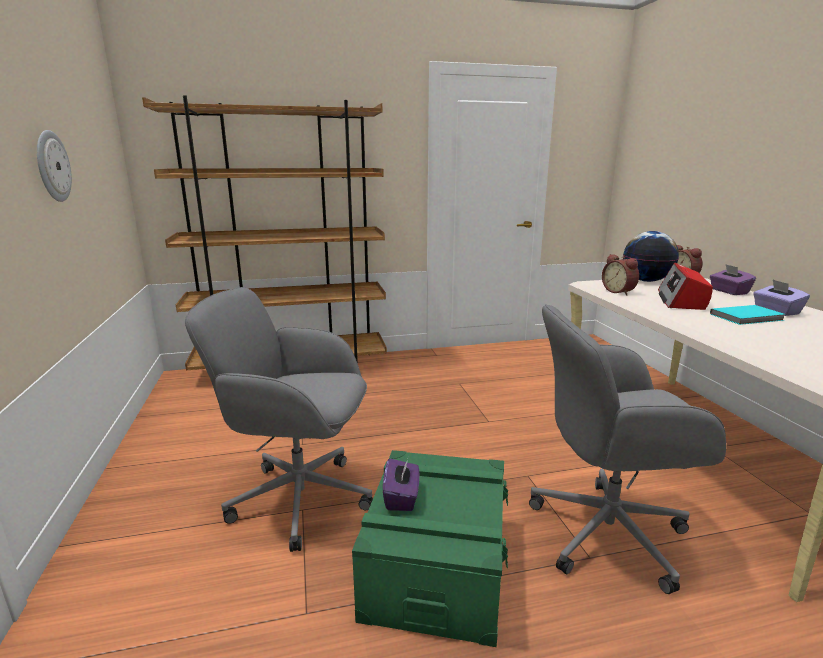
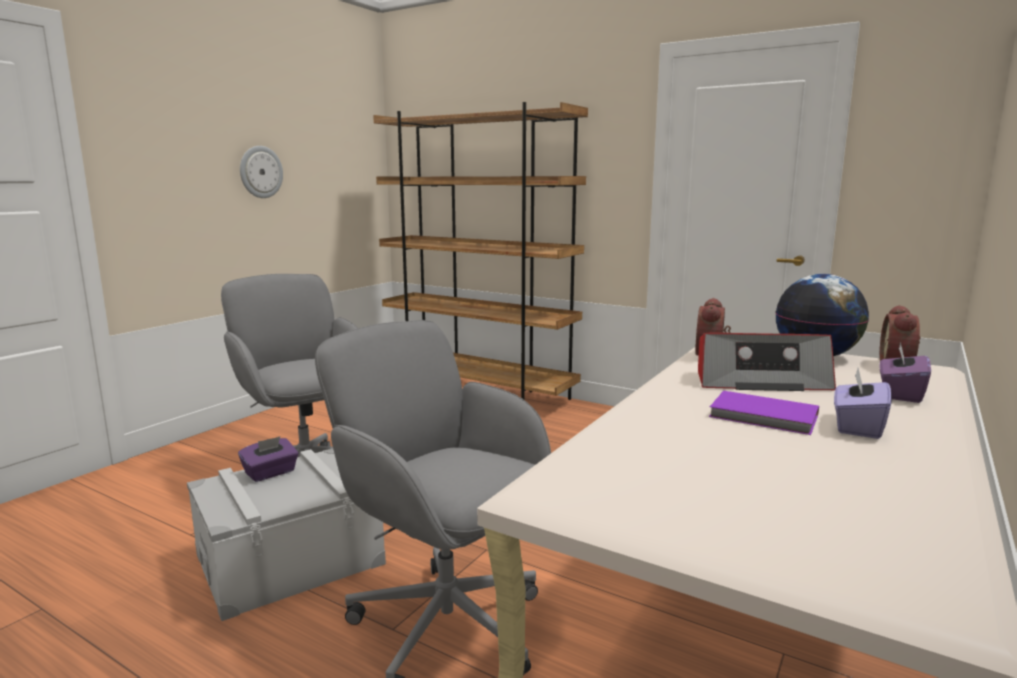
camera: 45 degrees right, 5 degrees down
green storage box [352,450,508,647] -> grey storage box [187,448,386,621]
radio [658,263,713,310] -> radio turned 150 degrees counterclockwise [698,333,836,391]
turquoise book [710,305,786,325] -> purple book [709,391,819,435]

